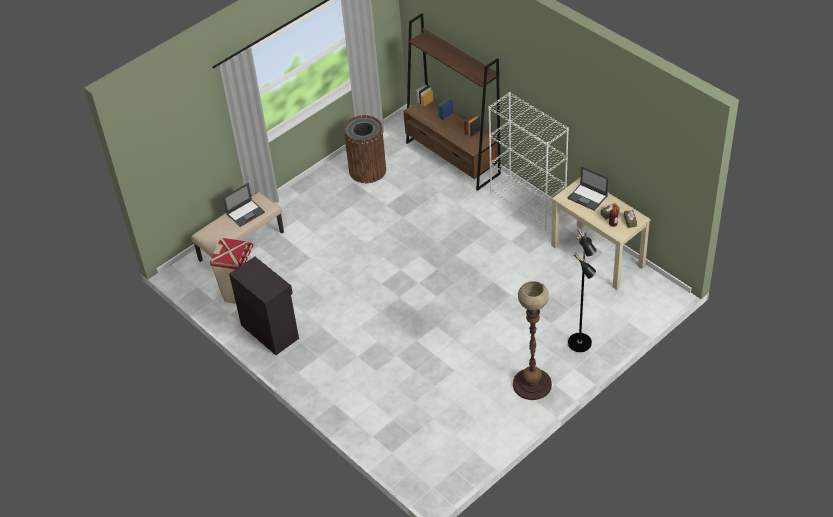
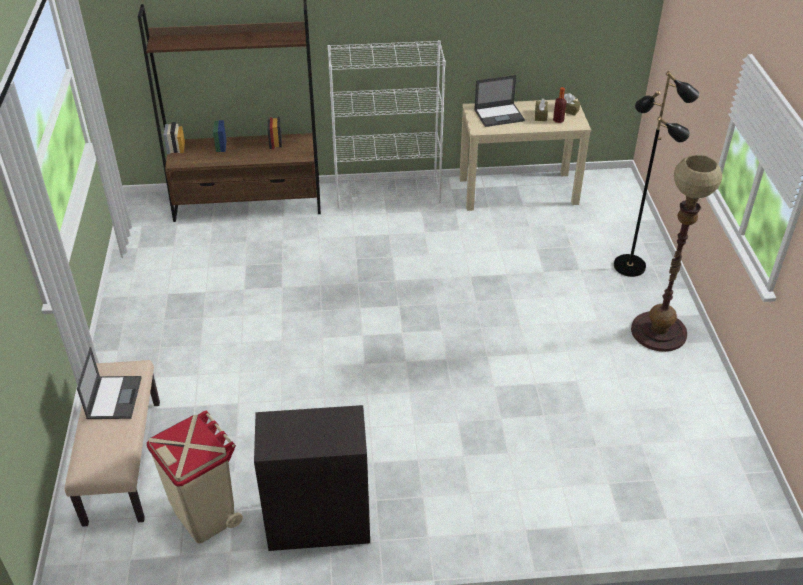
camera: 55 degrees left, 5 degrees down
brown trash can [344,115,386,183] -> none

